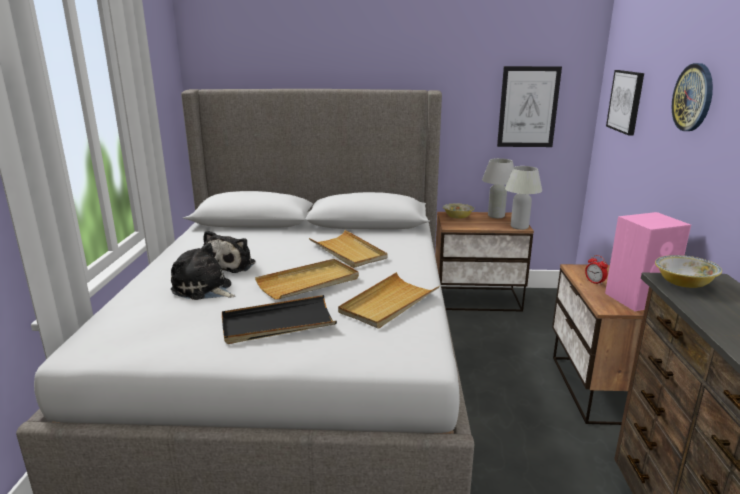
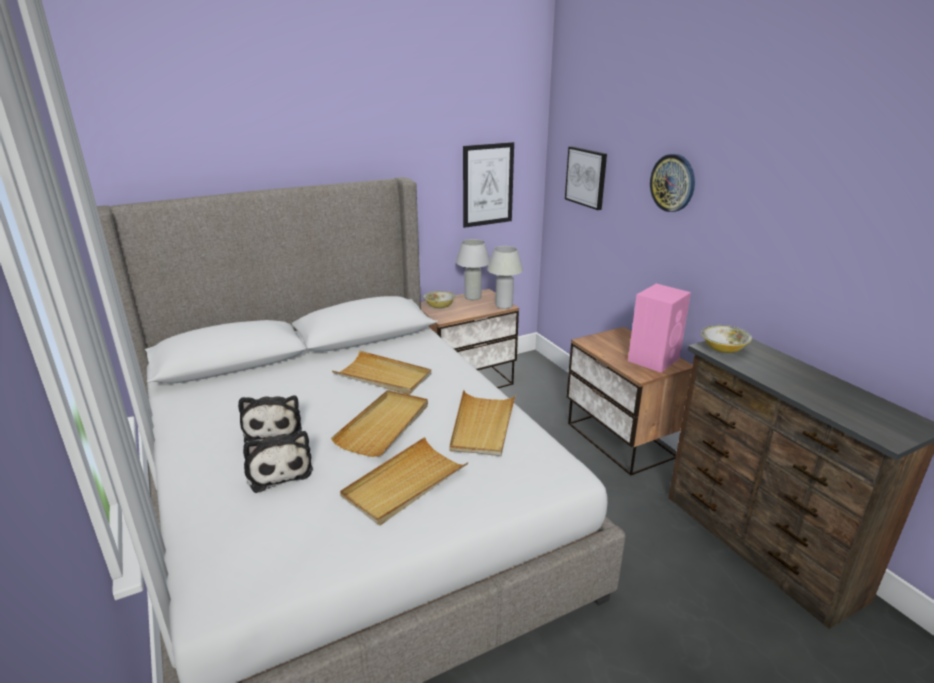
camera: 30 degrees left, 5 degrees up
plush toy [171,243,235,300] -> plush toy turned 120 degrees counterclockwise [243,431,313,493]
black tray [222,295,337,344] -> beige tray [340,437,468,525]
alarm clock [585,255,608,286] -> none

